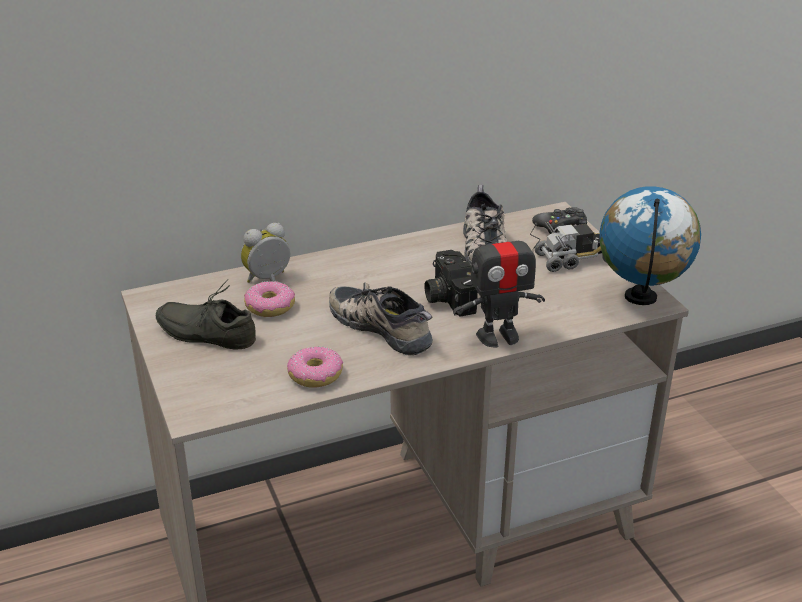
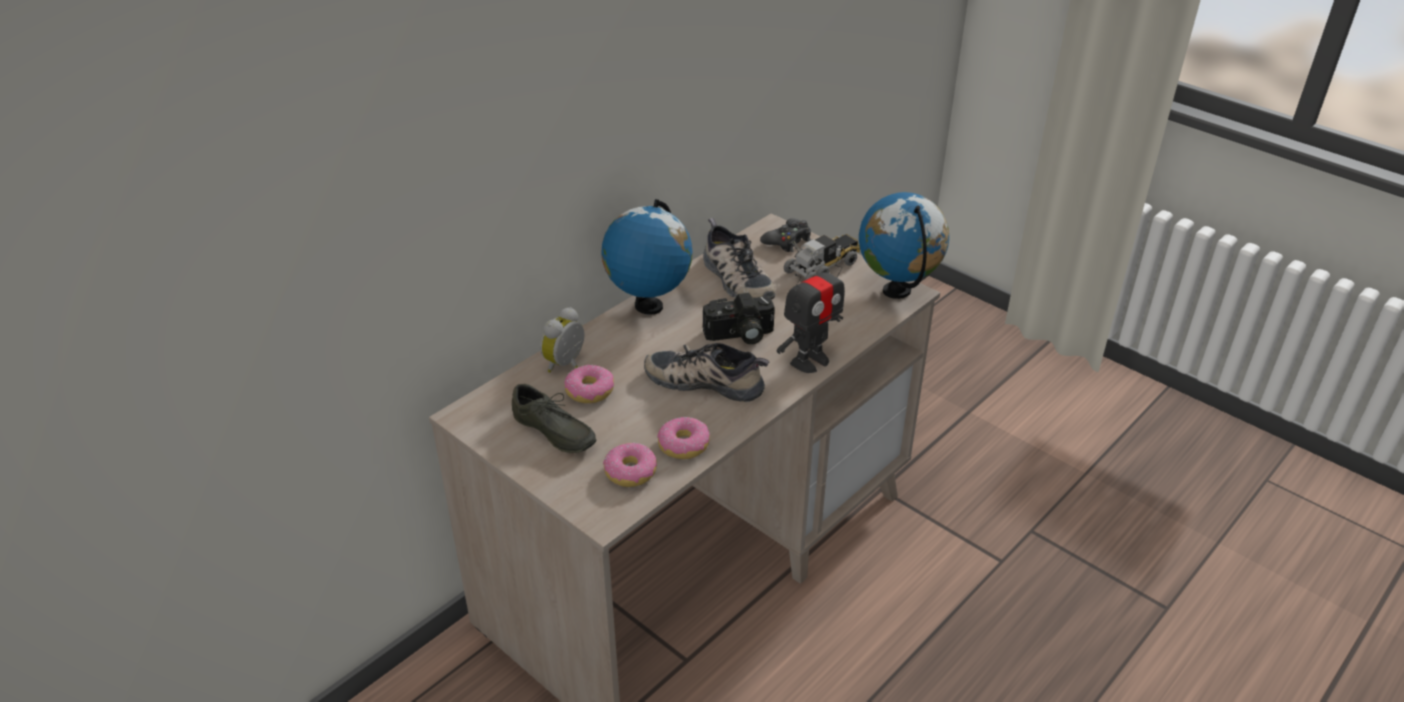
camera: 25 degrees left, 5 degrees up
grey shoe [156,279,256,349] -> grey shoe turned 135 degrees counterclockwise [512,384,597,453]
camera [424,250,478,316] -> camera turned 60 degrees counterclockwise [703,293,775,345]
none -> globe [601,199,693,315]
none -> donut [603,443,657,487]

